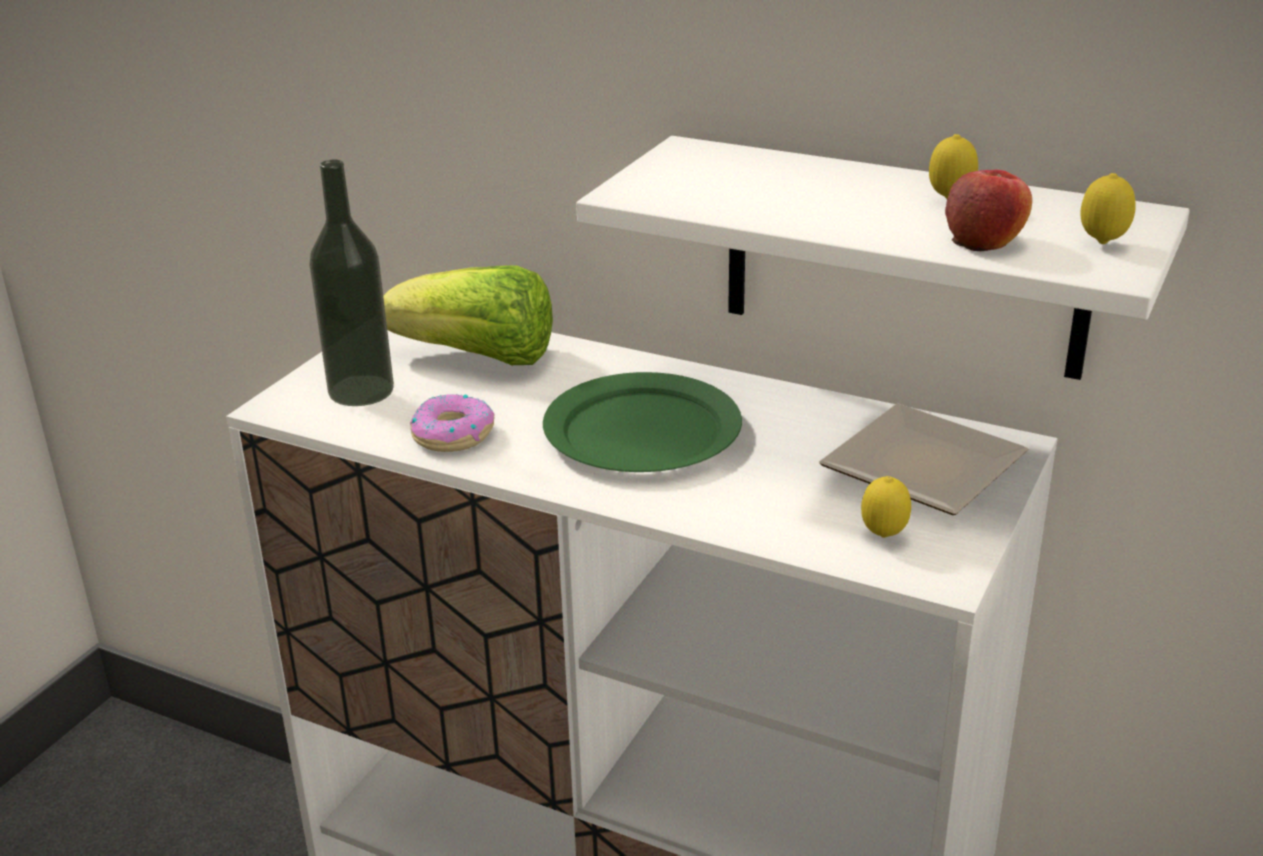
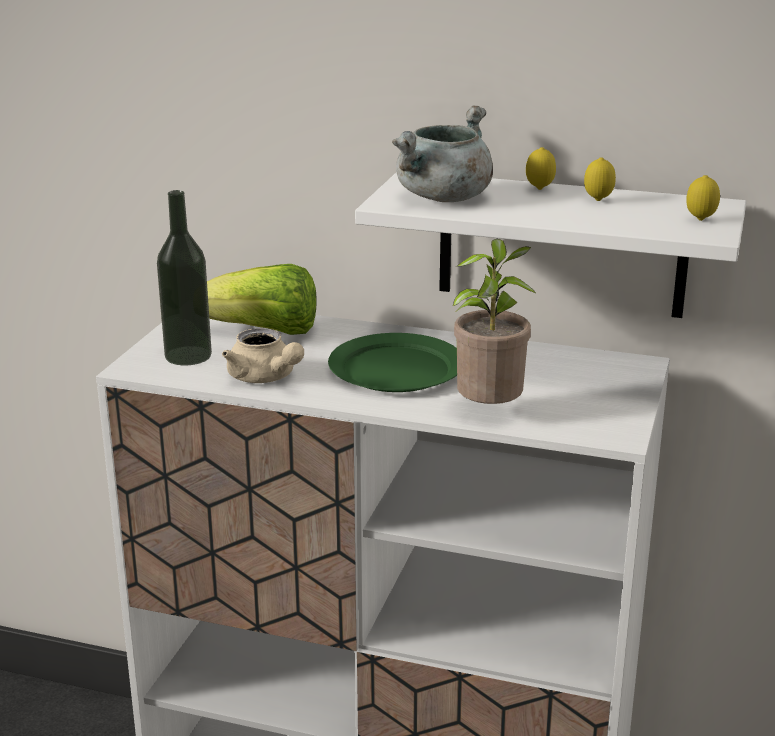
camera: 10 degrees left, 5 degrees down
donut [410,394,494,452] -> beige teapot [222,328,304,383]
plate [819,404,1028,515] -> none
lemon [861,476,911,538] -> lemon moved to [526,147,556,190]
apple [945,170,1032,251] -> none
none -> grey cooking pot [392,105,493,202]
none -> potted plant [453,239,537,404]

